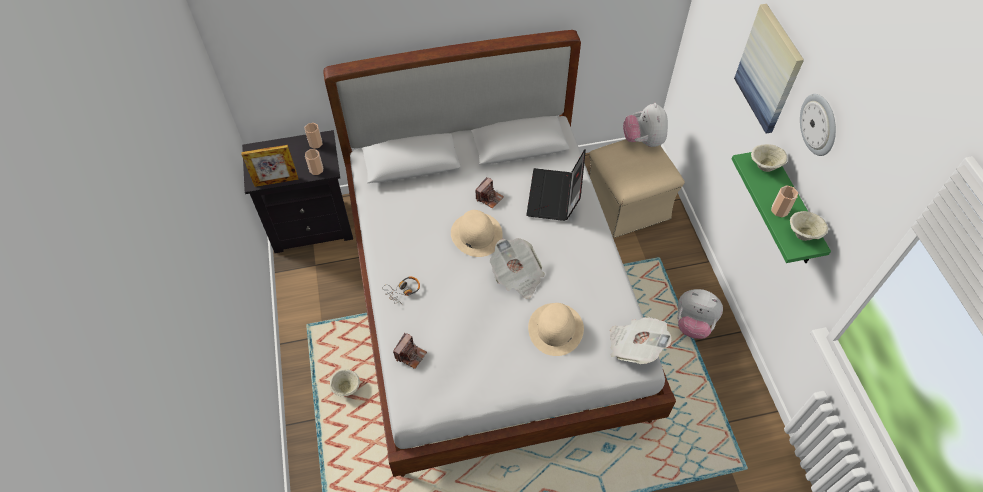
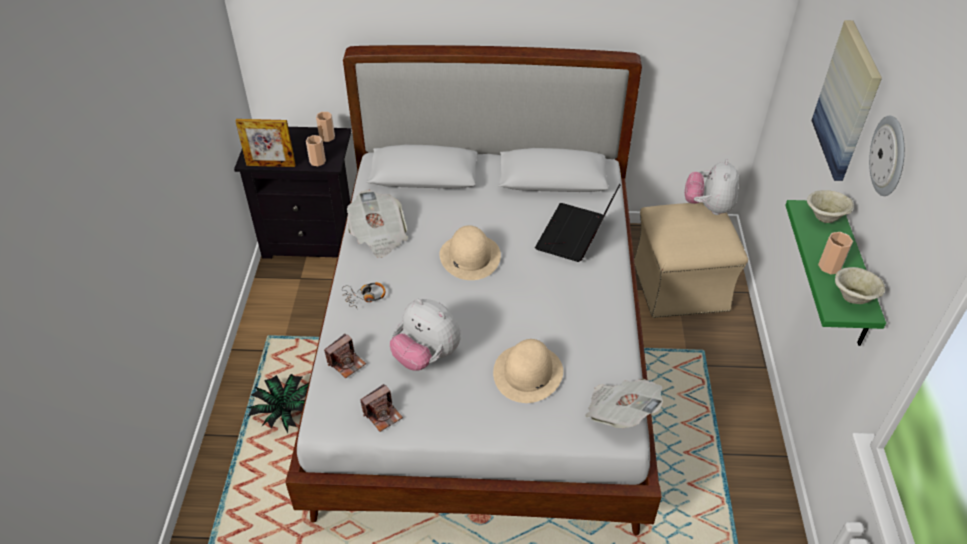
camera: 15 degrees right, 10 degrees down
beige bowl [330,370,360,396] -> potted plant [248,374,309,433]
camera [475,177,504,209] -> camera moved to [361,384,403,432]
newspaper [490,238,545,299] -> newspaper moved to [347,190,408,258]
plush toy [677,289,723,339] -> plush toy moved to [390,299,461,371]

